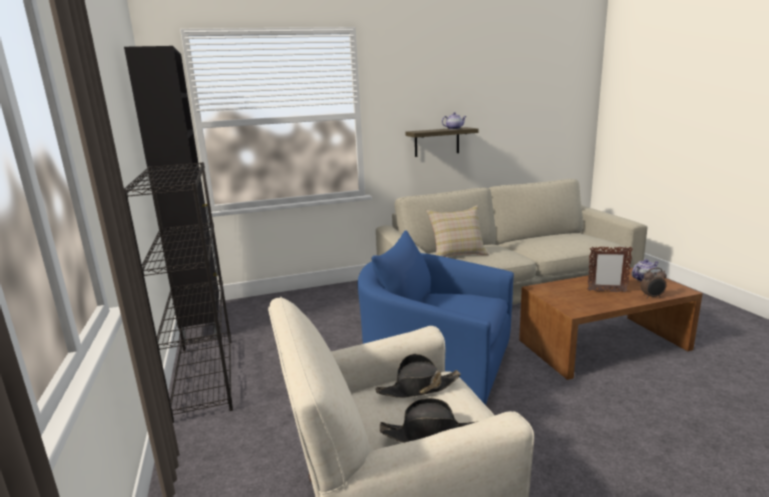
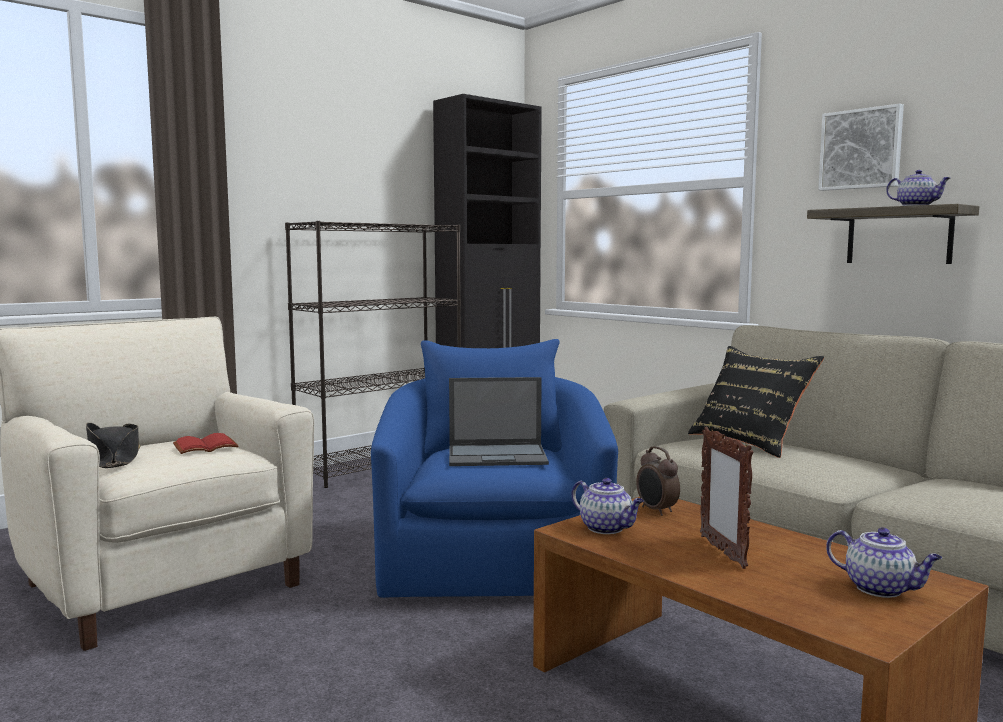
camera: 65 degrees right, 10 degrees down
black hat [375,354,461,398] -> red book [173,433,238,454]
beige pillow [427,205,489,257] -> black pillow [688,346,824,458]
alarm clock [640,268,667,298] -> alarm clock moved to [636,446,680,516]
none -> laptop [449,377,549,466]
none -> teapot [572,478,644,534]
none -> picture [818,104,904,191]

